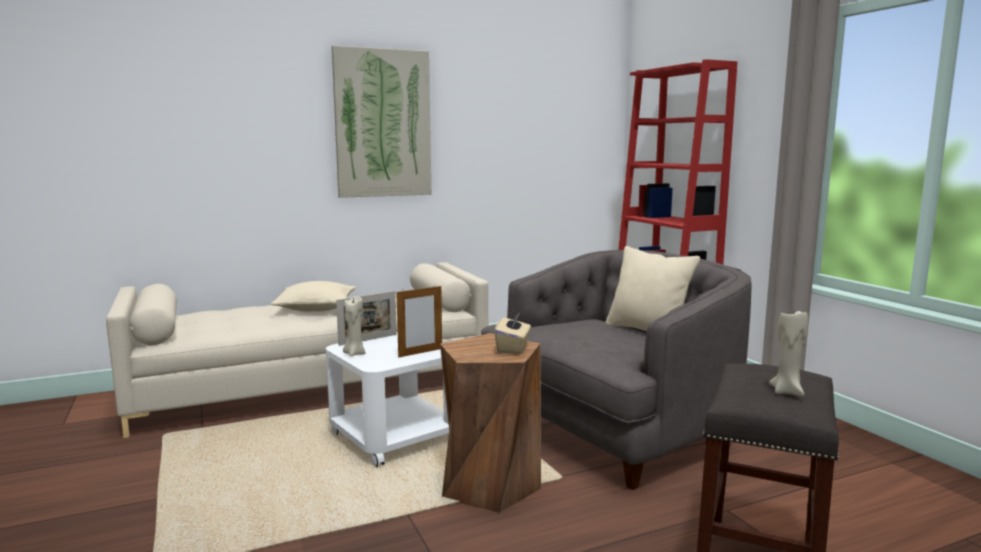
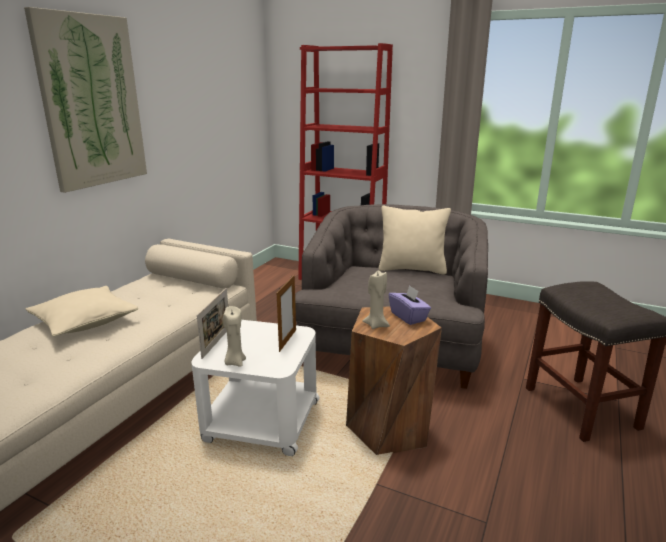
camera: 40 degrees left, 10 degrees up
beige tissue box [494,311,531,354] -> purple tissue box [389,285,431,325]
beige candle [769,311,808,396] -> beige candle moved to [363,271,390,329]

